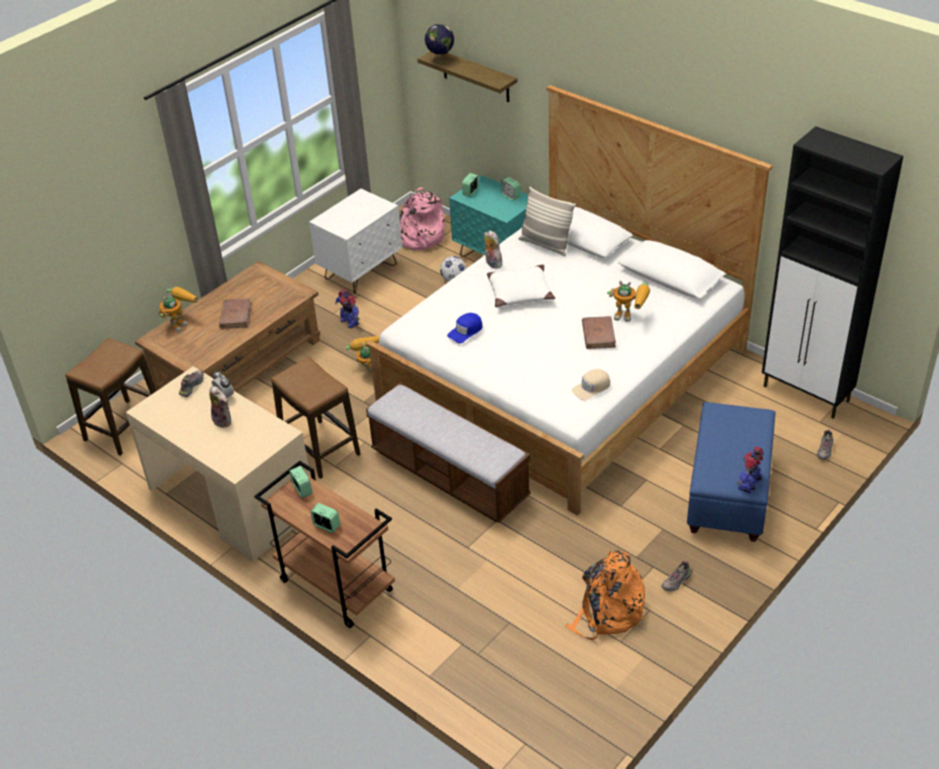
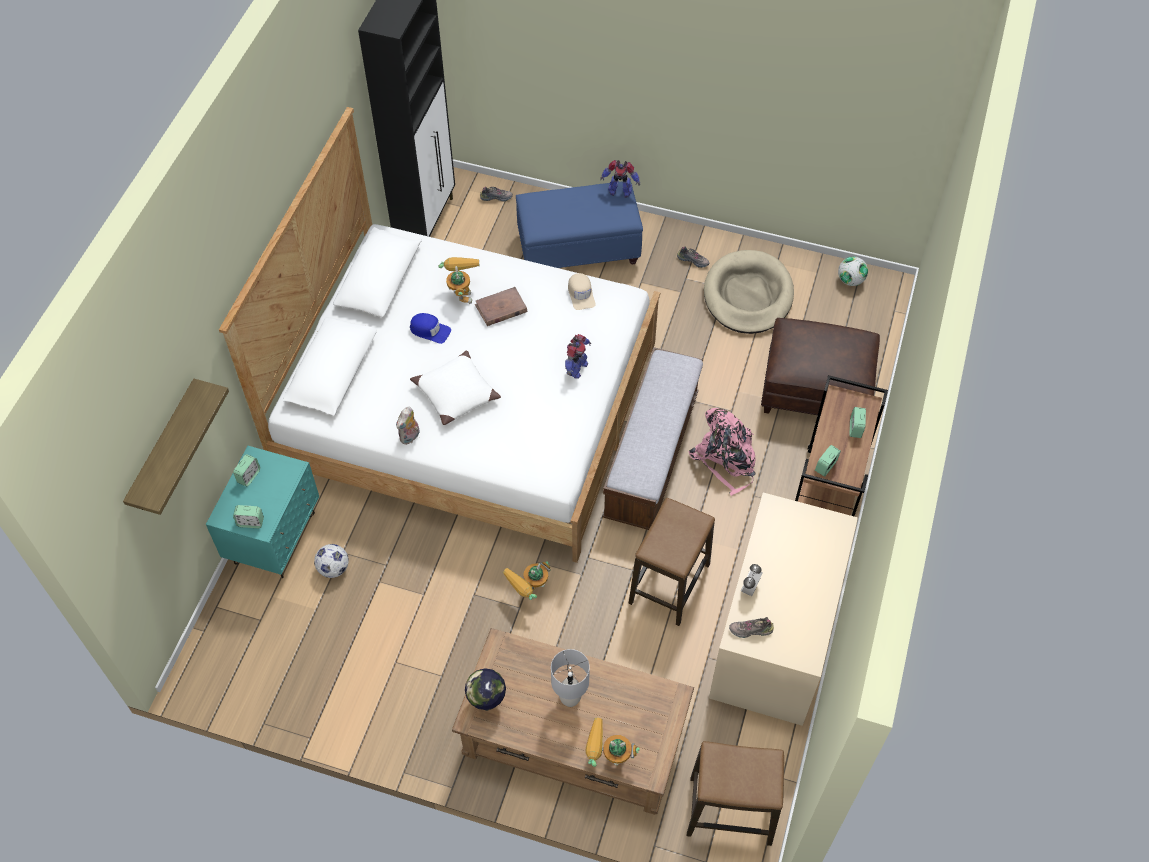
camera: 115 degrees left, 15 degrees up
plush toy [209,386,231,428] -> none
brown book [219,299,252,329] -> grey table lamp [551,649,590,707]
white nightstand [309,189,402,294] -> none
toy robot [335,289,359,329] -> toy robot moved to [565,334,591,379]
pink backpack [400,187,445,250] -> pink backpack moved to [689,408,756,496]
globe [425,24,454,64] -> globe moved to [465,668,506,711]
blue cap [447,313,483,344] -> blue cap moved to [410,313,451,344]
pillow [518,187,576,256] -> none
orange backpack [565,550,645,640] -> beige dog bed [704,250,794,334]
beige cap [571,369,610,401] -> beige cap turned 45 degrees clockwise [568,273,596,310]
none -> brown ottoman [761,318,880,416]
none -> football [838,257,868,286]

